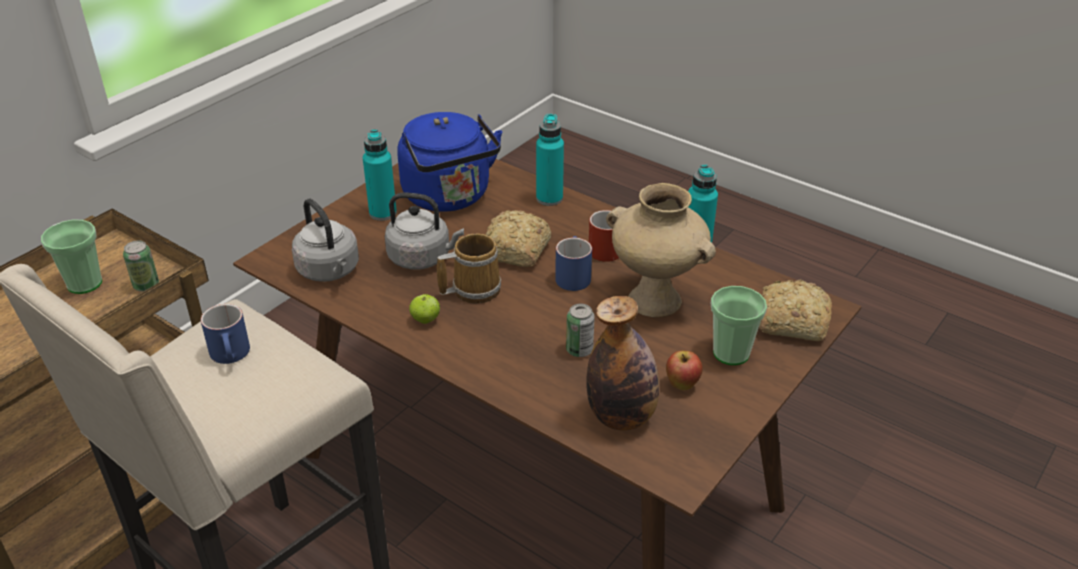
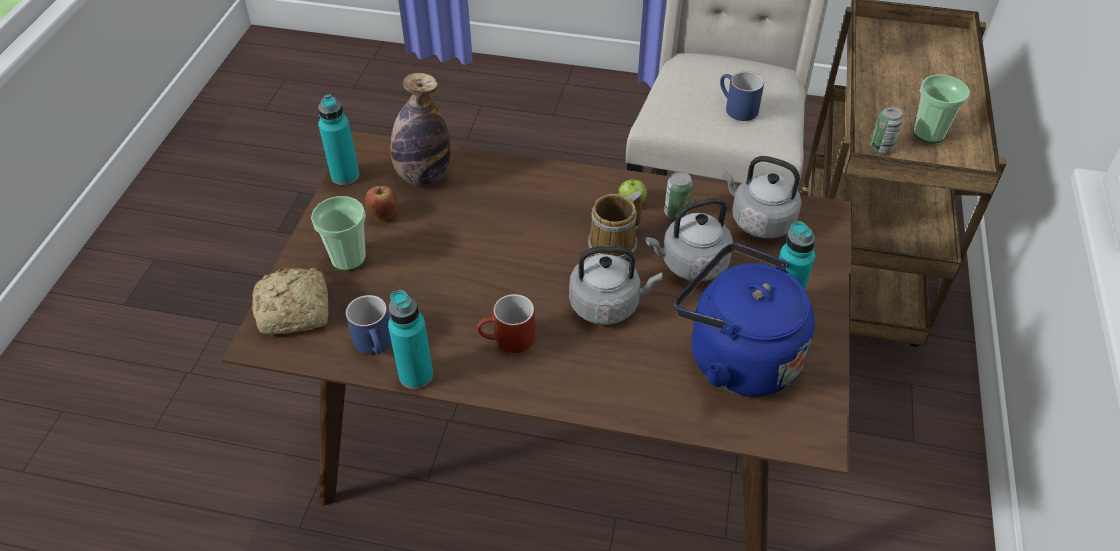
camera: 155 degrees right, 10 degrees up
bread [486,210,551,267] -> grey kettle [569,246,663,325]
turquoise bottle [536,113,564,206] -> turquoise bottle moved to [318,94,360,185]
blue mug [555,236,592,291] -> blue mug moved to [346,295,391,355]
can [566,303,595,357] -> can moved to [664,171,693,220]
beige vase [606,183,716,318] -> none

